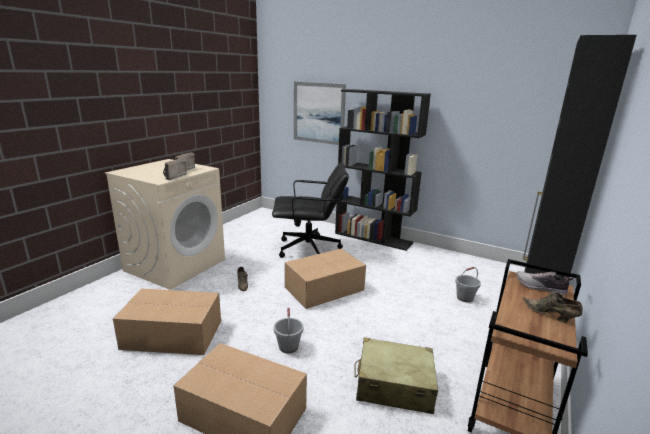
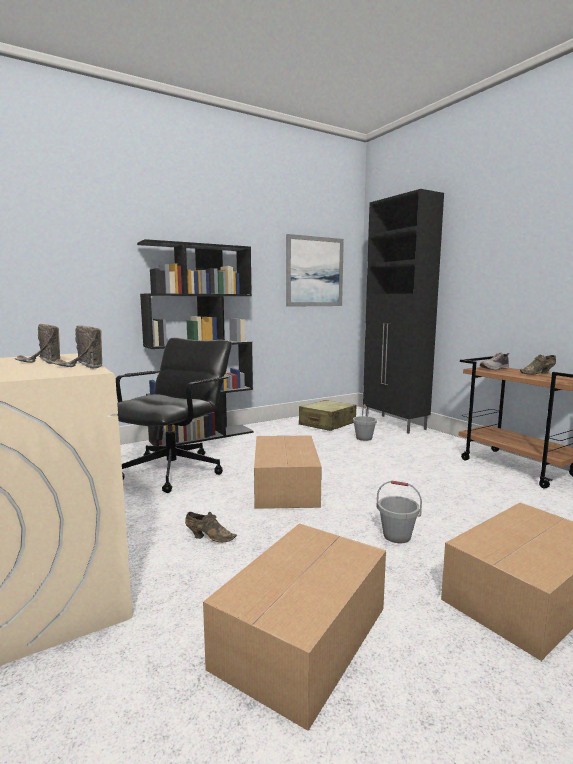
camera: 60 degrees left, 10 degrees down
picture [294,82,346,145] -> picture moved to [286,234,344,307]
beige suitcase [354,337,438,414] -> beige suitcase moved to [299,400,356,431]

